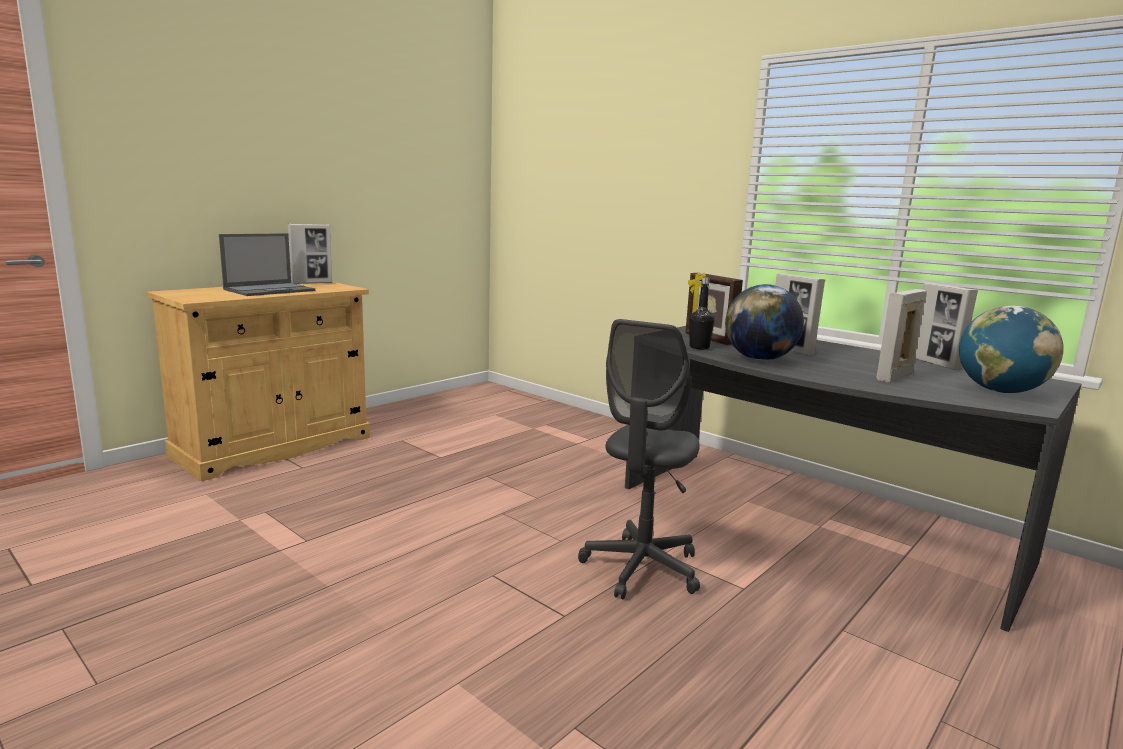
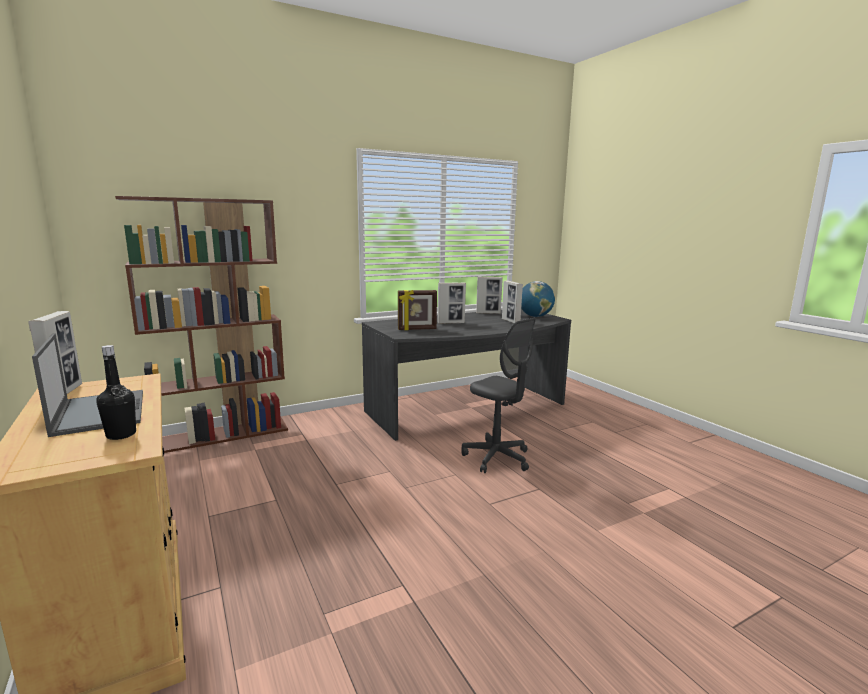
camera: 70 degrees left, 0 degrees up
black bottle [689,277,715,349] -> black bottle moved to [96,345,136,440]
globe [725,284,804,360] -> none
none -> brown bookcase [115,196,288,453]

